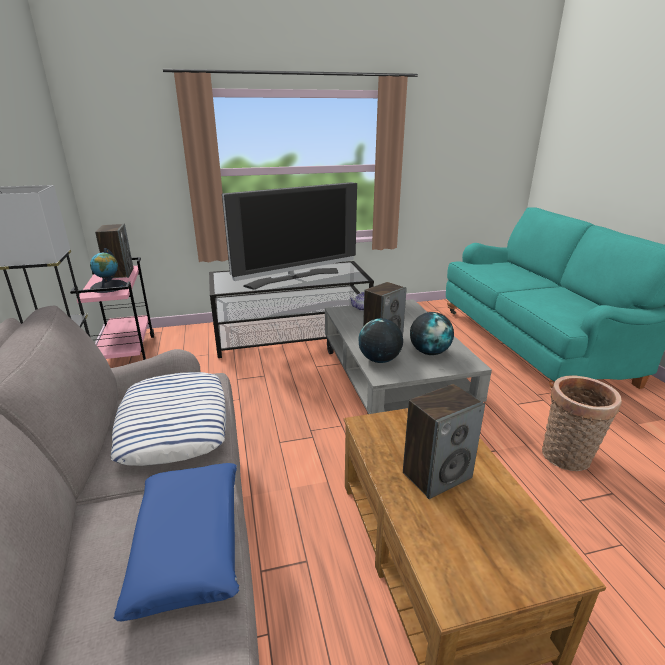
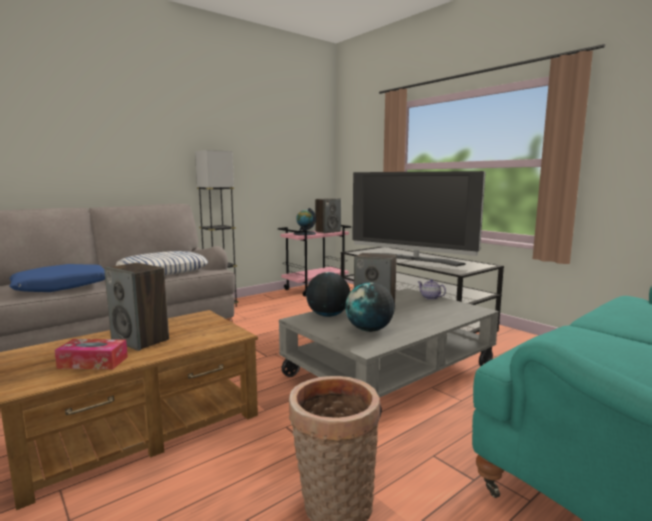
camera: 65 degrees right, 15 degrees down
none -> tissue box [55,339,128,369]

